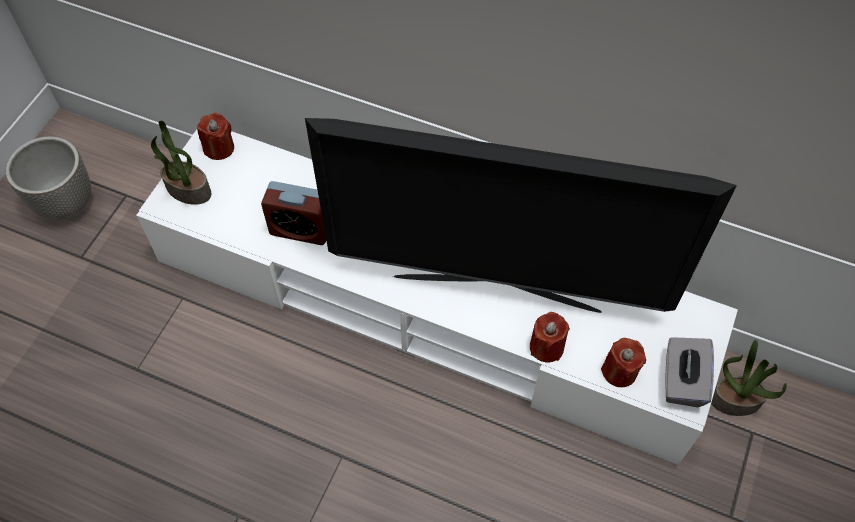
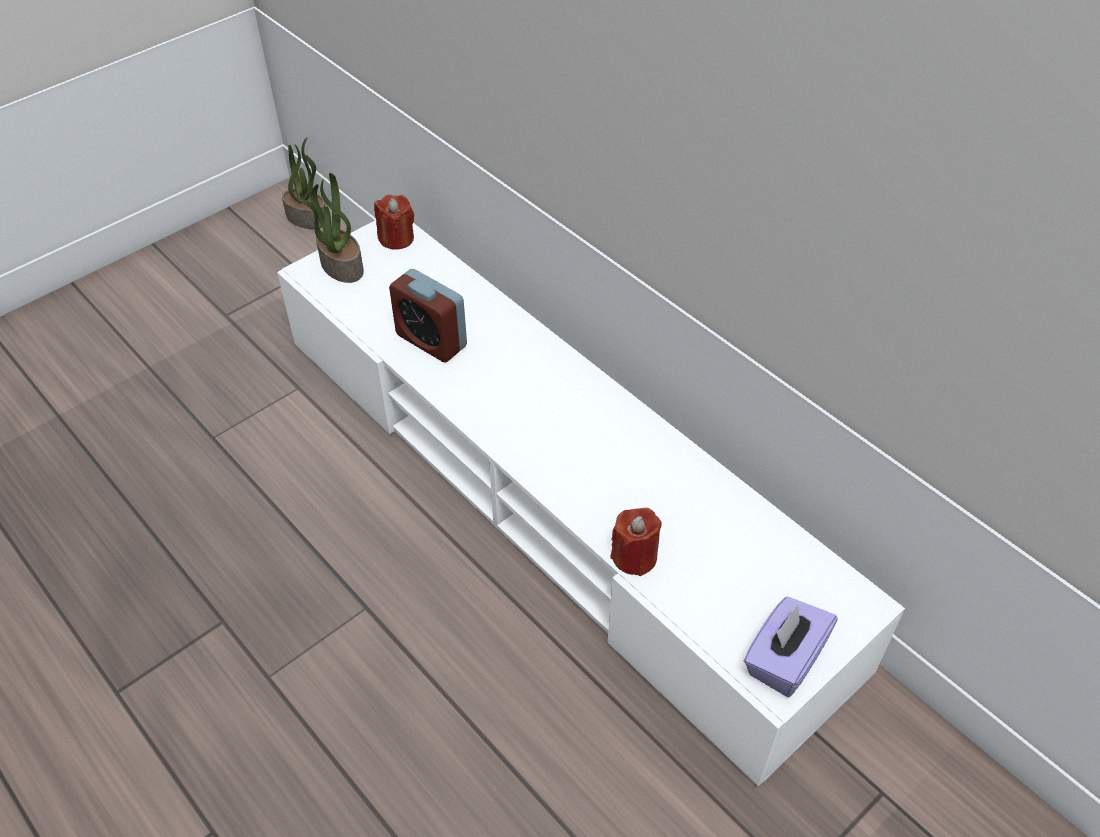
camera: 25 degrees right, 10 degrees down
planter [6,136,91,220] -> none
television [305,118,737,313] -> none
red candle [601,338,646,387] -> none
grey tissue box [665,337,714,407] -> purple tissue box [744,597,838,697]
potted plant [711,340,787,416] -> potted plant moved to [282,137,326,229]

